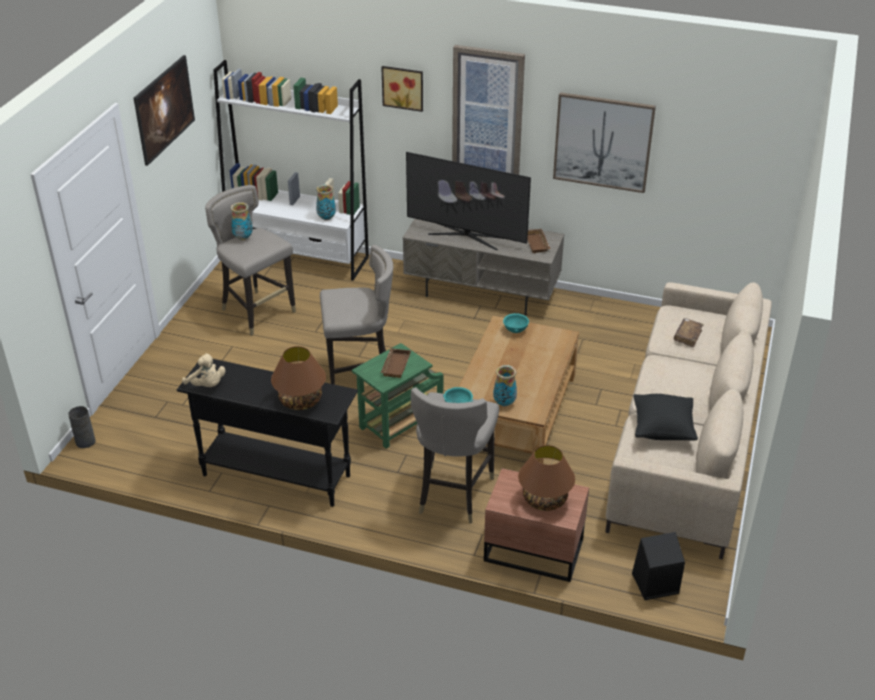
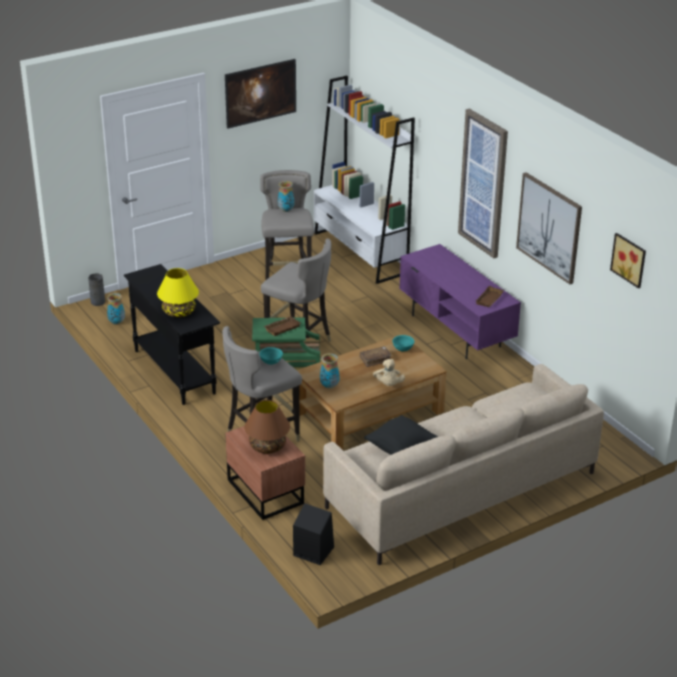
camera: 40 degrees right, 5 degrees down
beige plush toy [182,353,225,387] -> beige plush toy moved to [373,359,405,386]
brown table lamp [271,346,326,410] -> yellow table lamp [157,268,199,317]
vase [316,184,336,220] -> vase moved to [107,293,125,325]
picture [381,66,423,112] -> picture moved to [610,233,646,288]
grey tv stand [403,219,564,316] -> purple tv stand [399,244,521,359]
television [406,152,531,251] -> none
brown book [674,318,704,348] -> brown book moved to [360,347,392,367]

